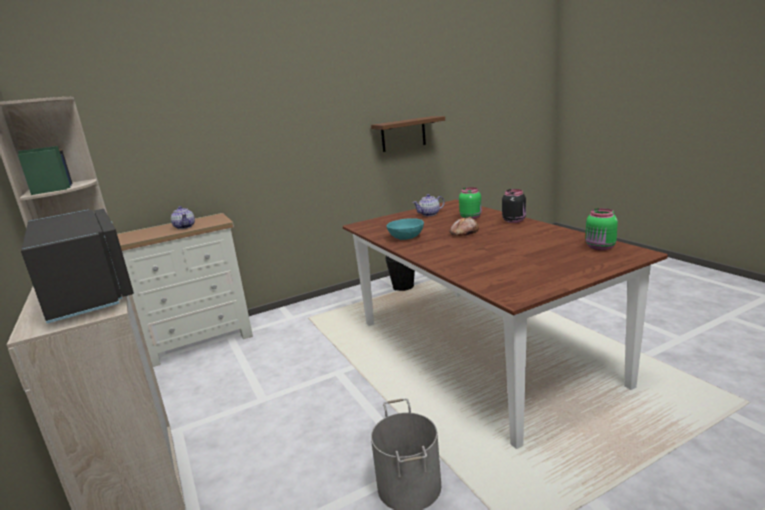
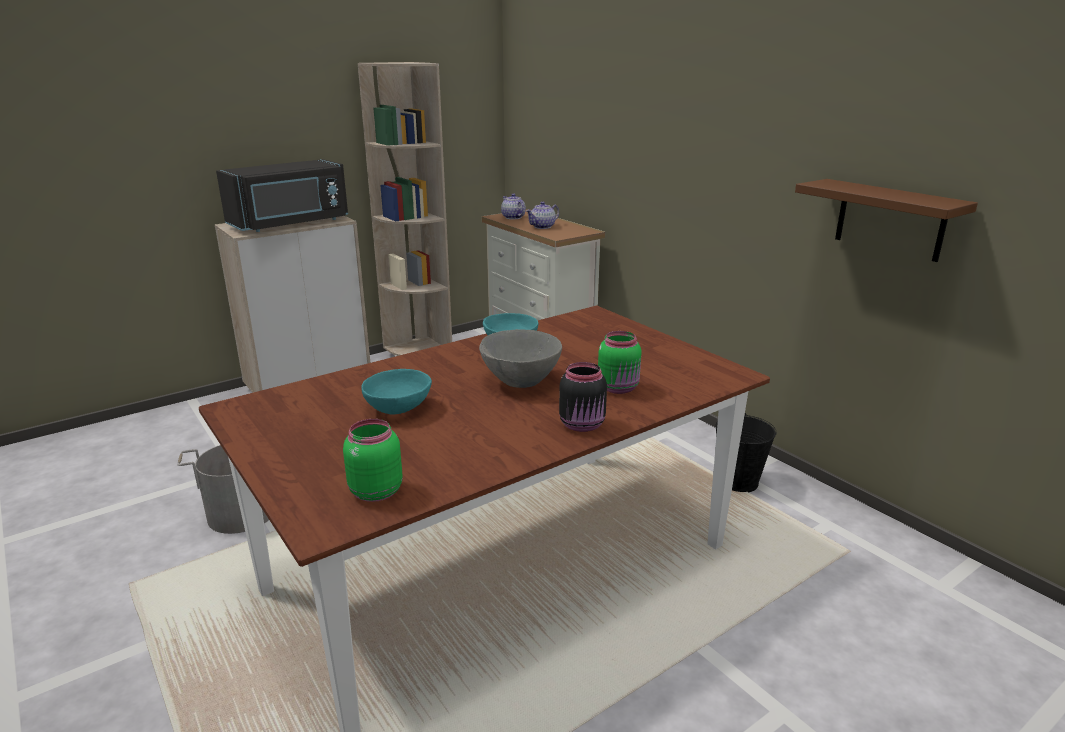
camera: 80 degrees right, 5 degrees up
teapot [412,194,445,216] -> teapot moved to [501,194,526,219]
bread [450,217,479,236] -> grey bowl [479,329,562,388]
none -> turquoise bowl [361,369,432,414]

